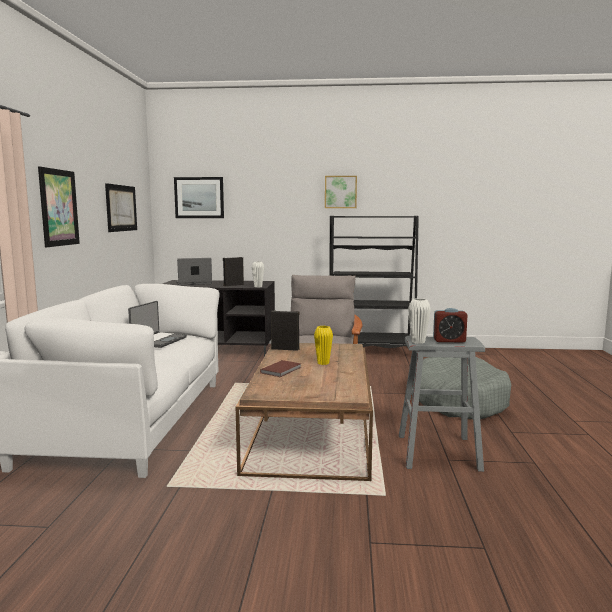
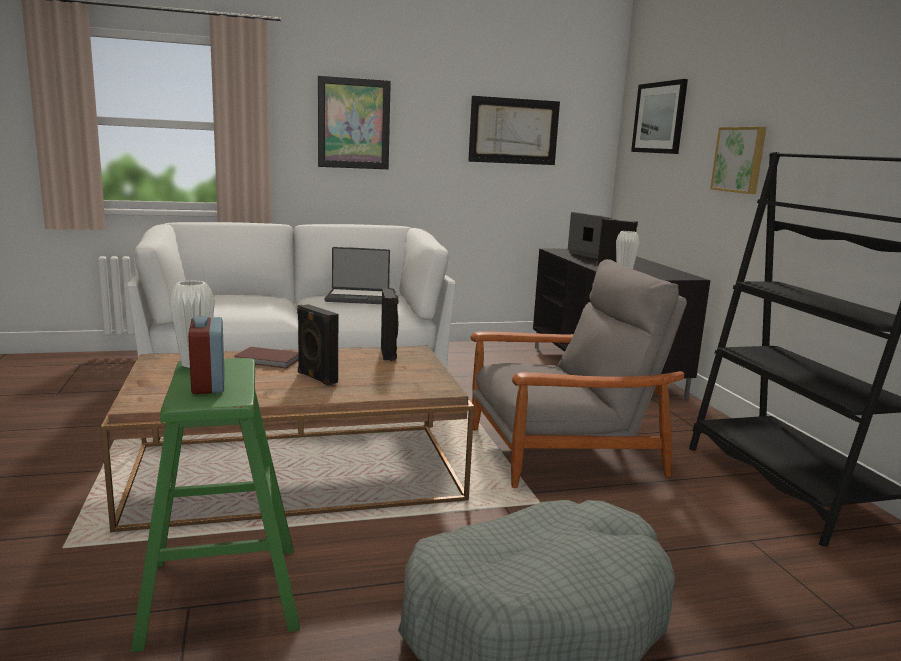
camera: 70 degrees right, 5 degrees up
yellow vase [314,326,333,365] -> black speaker [297,304,338,386]
picture [325,176,357,208] -> picture moved to [710,127,766,194]
grey stool [399,336,485,472] -> green stool [131,358,300,652]

